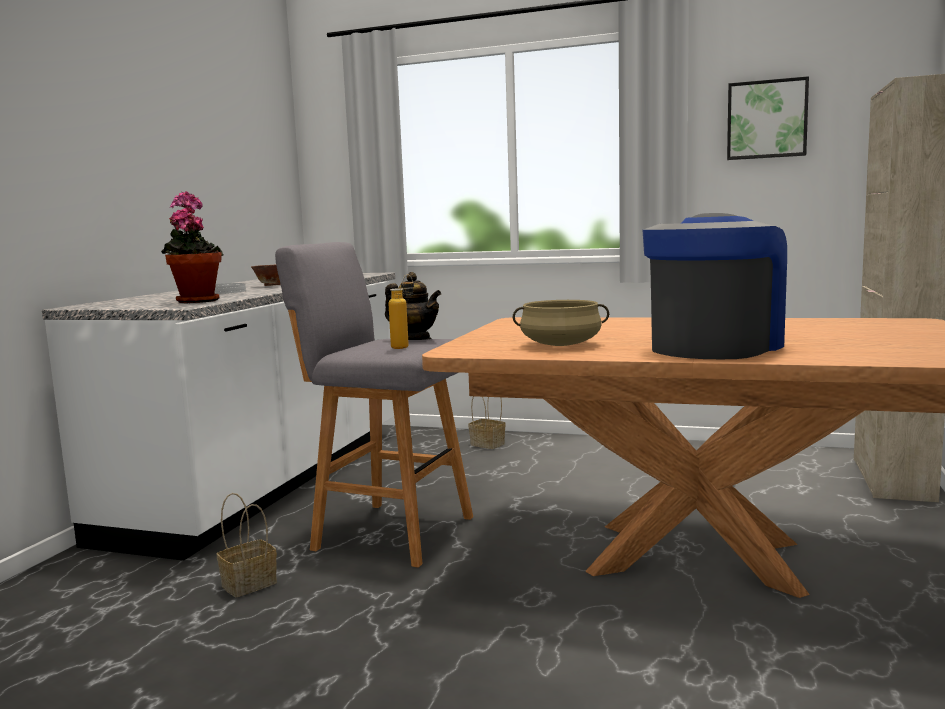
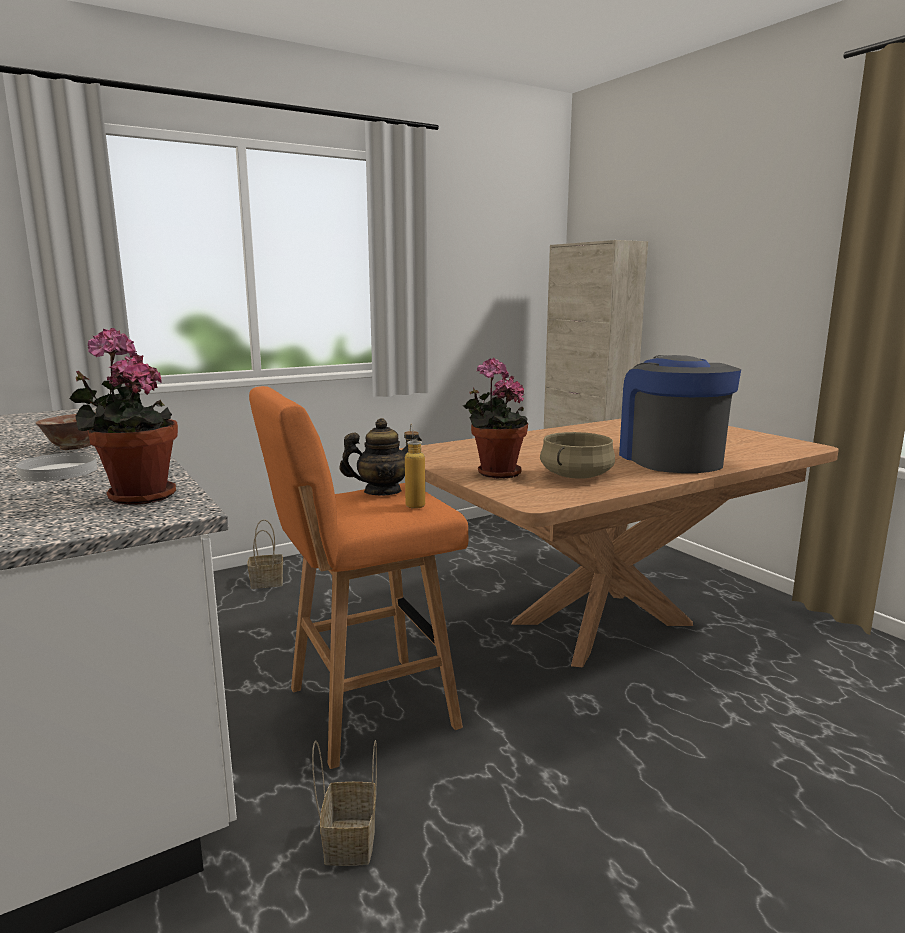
camera: 50 degrees left, 5 degrees up
grey stool [275,242,473,568] -> orange stool [249,386,469,769]
picture [727,76,809,160] -> none
none -> potted plant [463,358,528,478]

